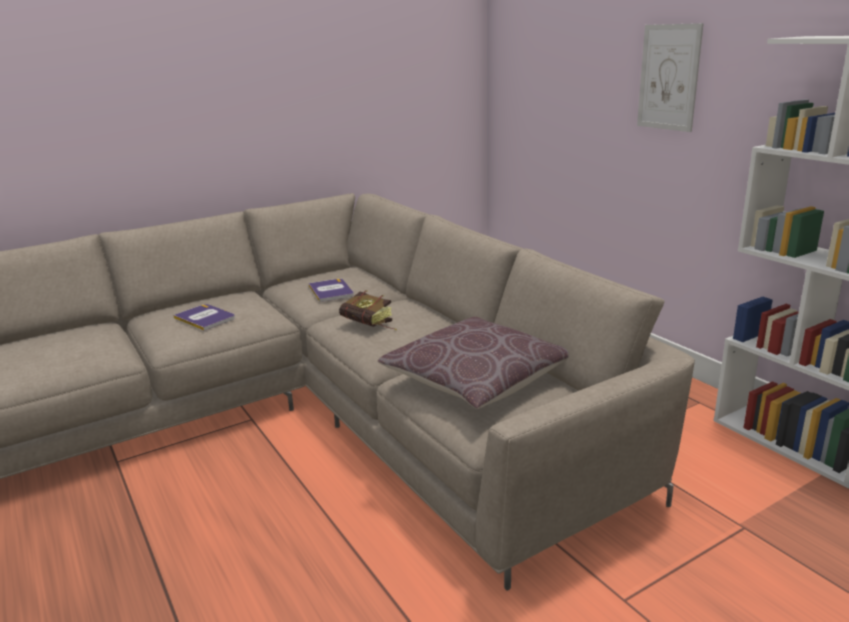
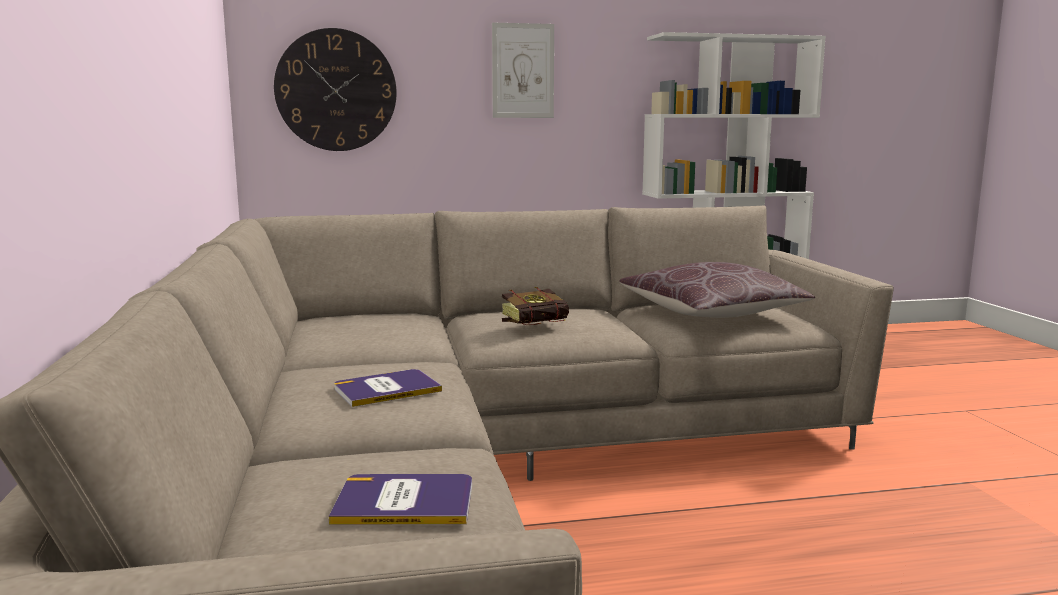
camera: 70 degrees left, 10 degrees down
book [309,279,354,302] -> book moved to [329,474,472,525]
none -> wall clock [274,28,397,151]

